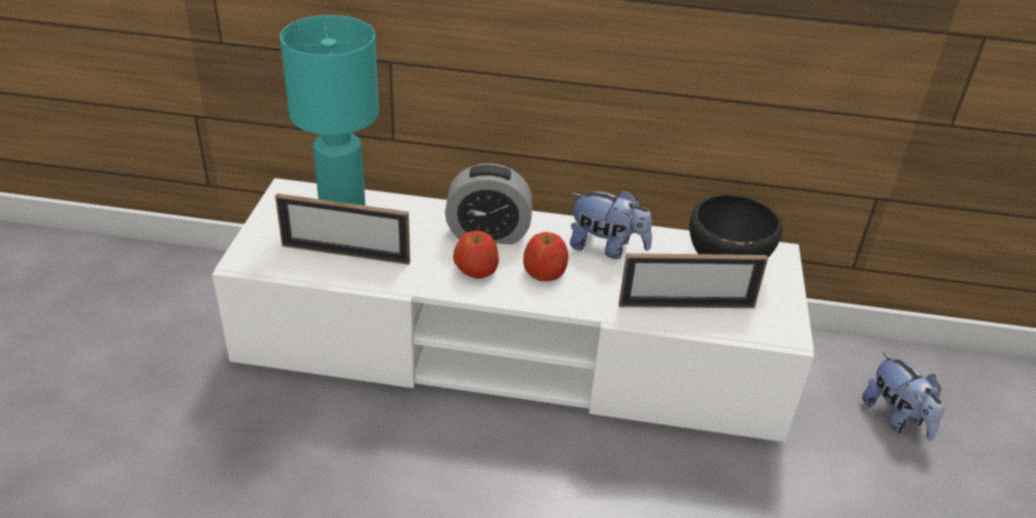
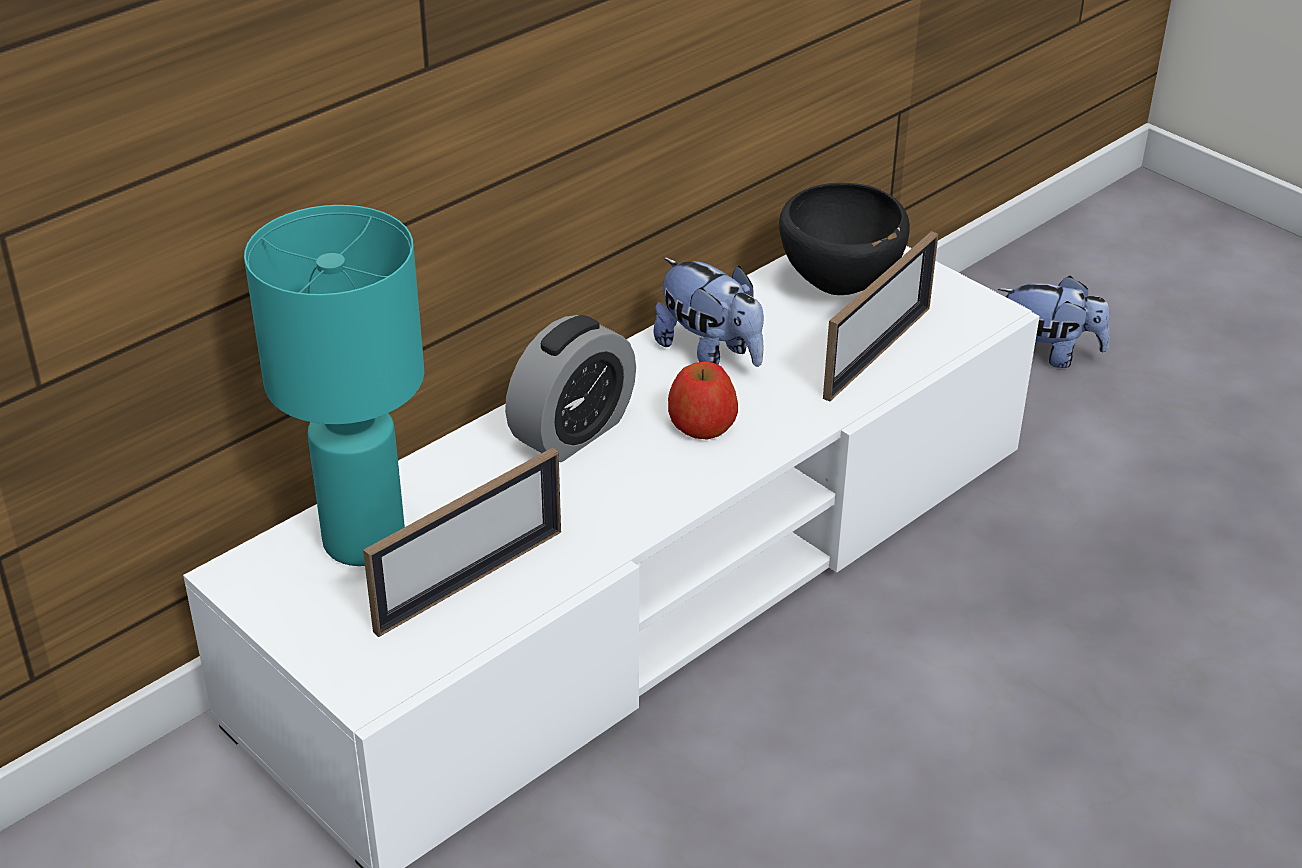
camera: 50 degrees left, 0 degrees up
apple [453,231,499,279] -> none
plush toy [570,189,652,259] -> plush toy turned 75 degrees clockwise [653,257,764,367]

